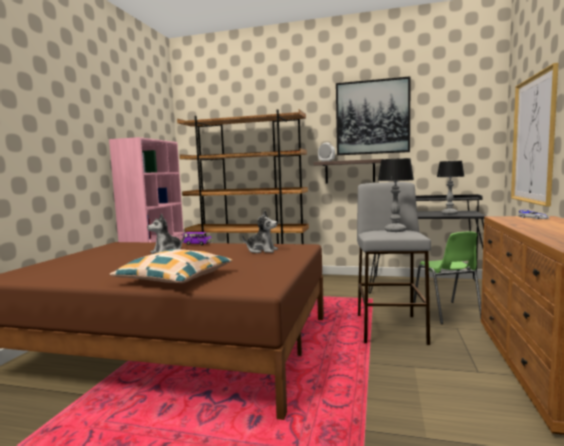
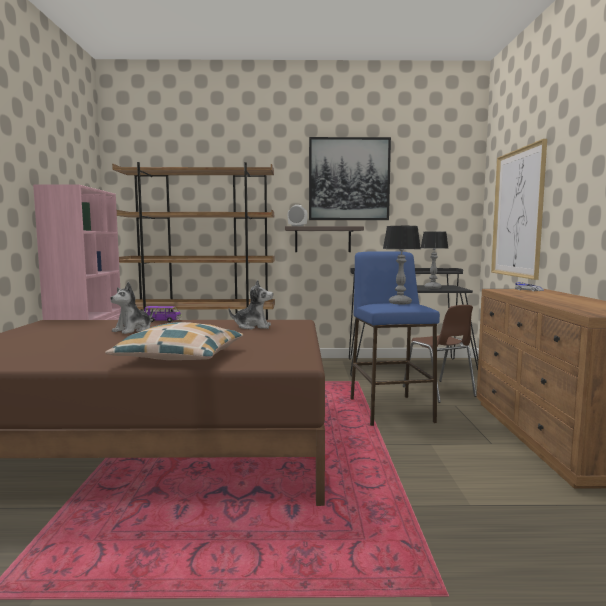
camera: 15 degrees left, 0 degrees up
grey stool [357,182,431,345] -> blue stool [350,251,440,426]
green chair [413,232,481,324] -> brown chair [403,305,477,403]

